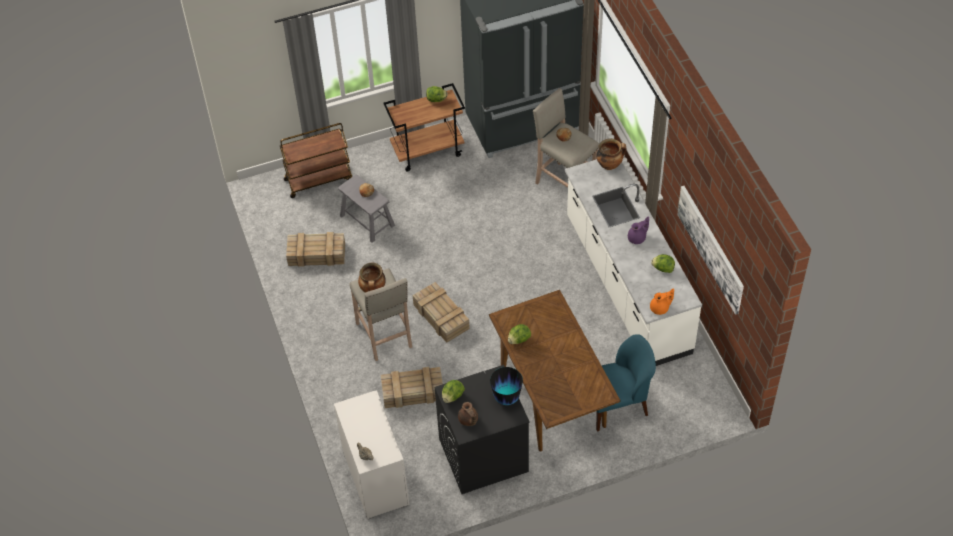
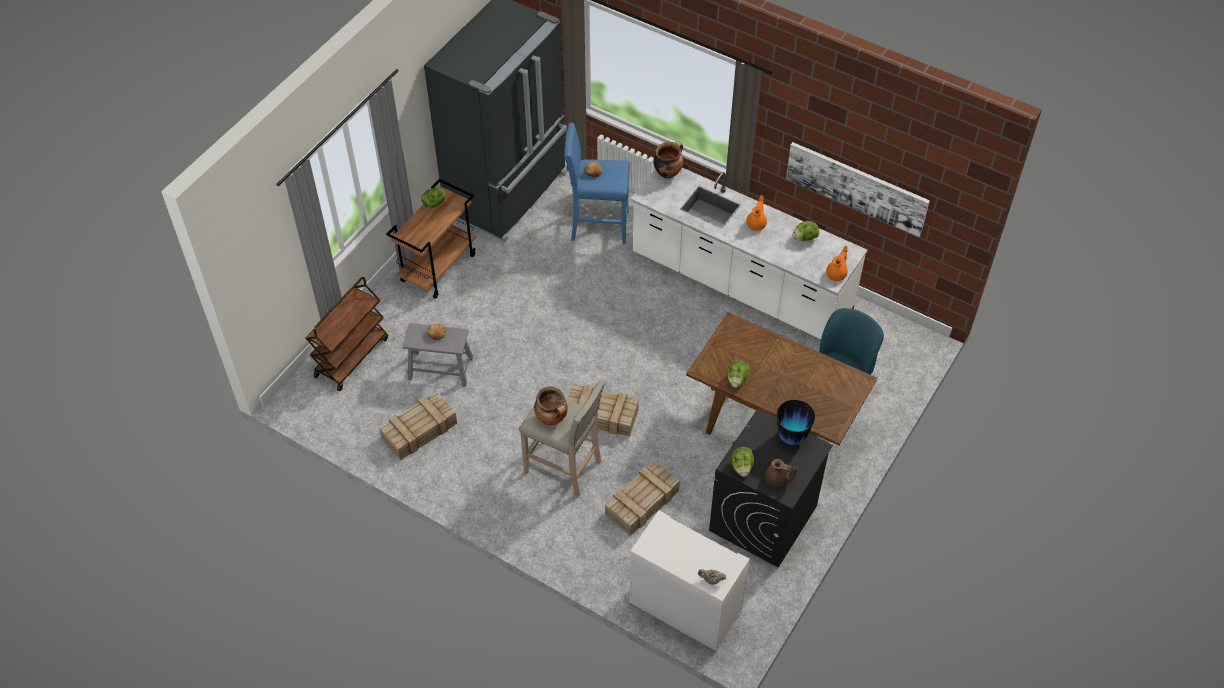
camera: 40 degrees left, 0 degrees up
beige stool [533,88,599,188] -> blue stool [564,123,630,245]
purple teapot [628,216,649,244] -> orange teapot [746,195,767,231]

